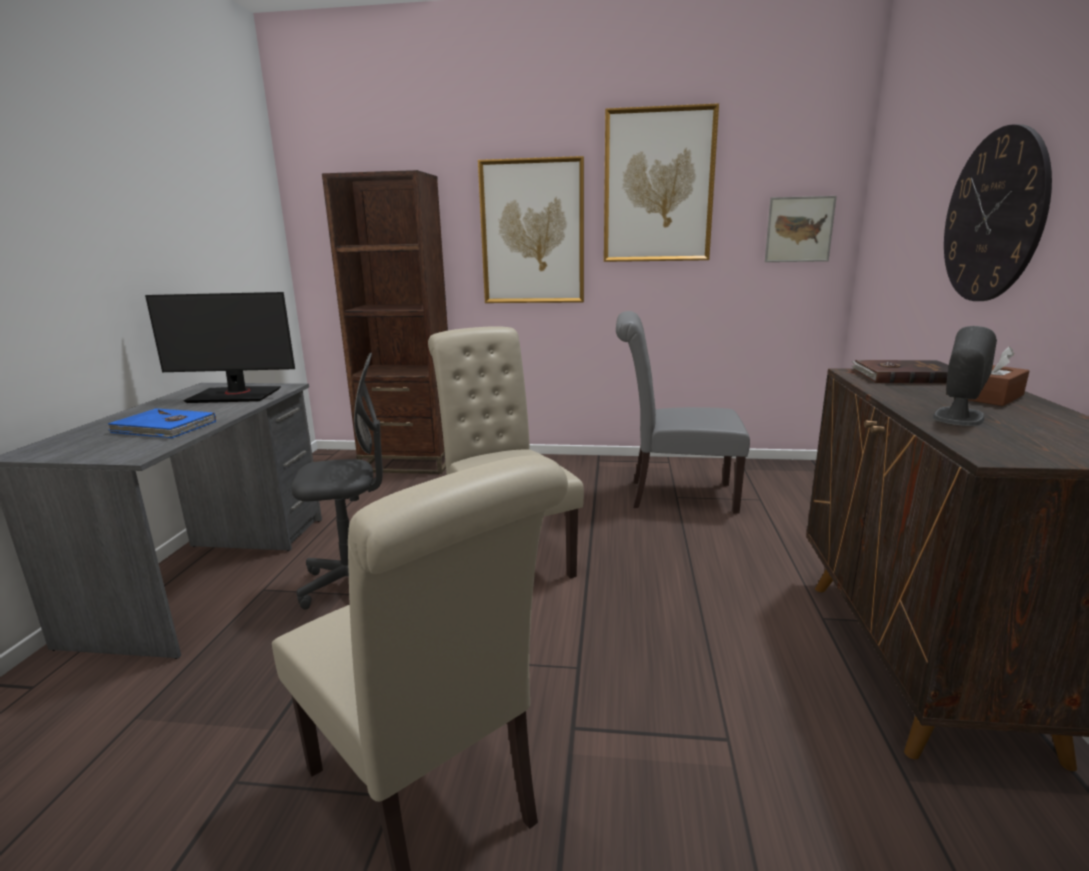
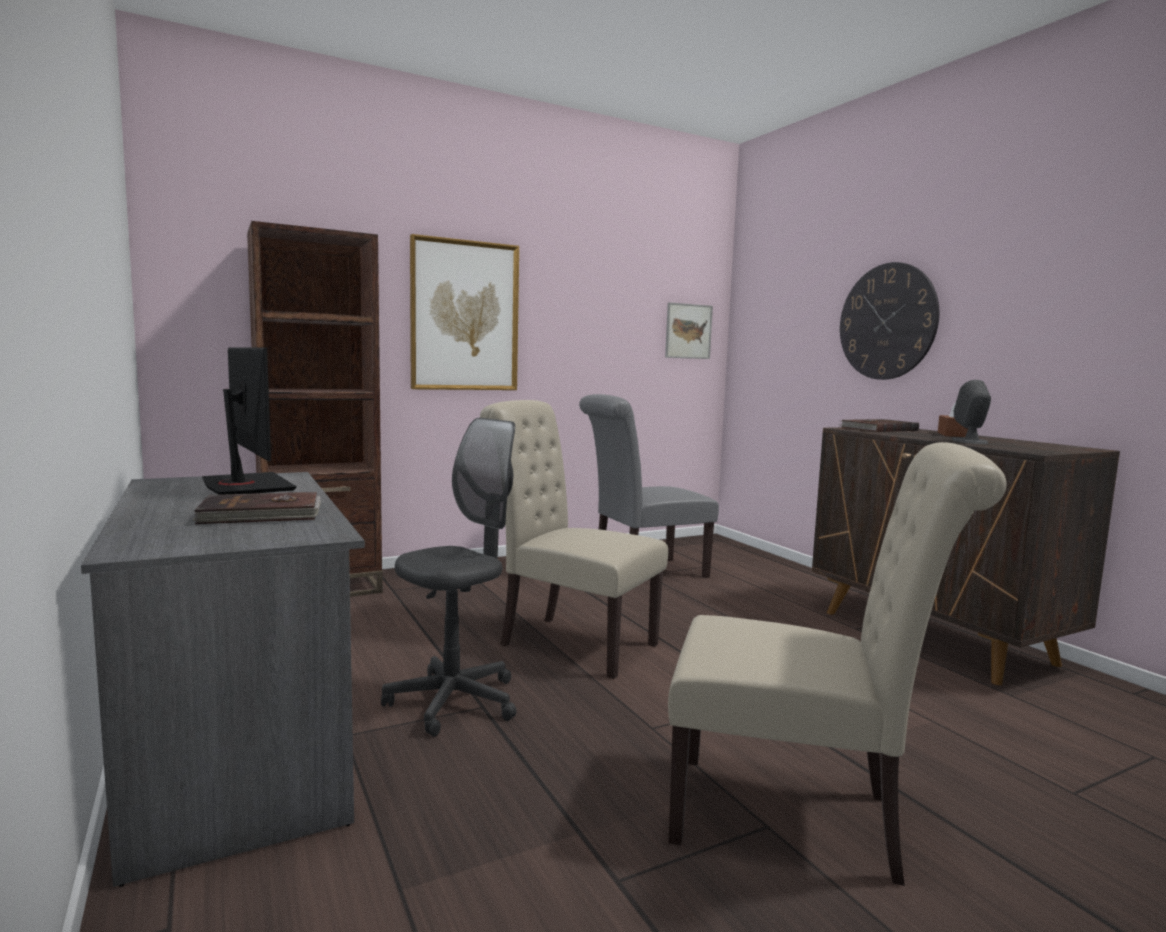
camera: 35 degrees left, 10 degrees down
blue book [107,408,216,438] -> brown book [192,492,321,524]
monitor [145,292,295,403] -> monitor turned 90 degrees counterclockwise [202,347,297,495]
picture [604,103,719,262] -> none

